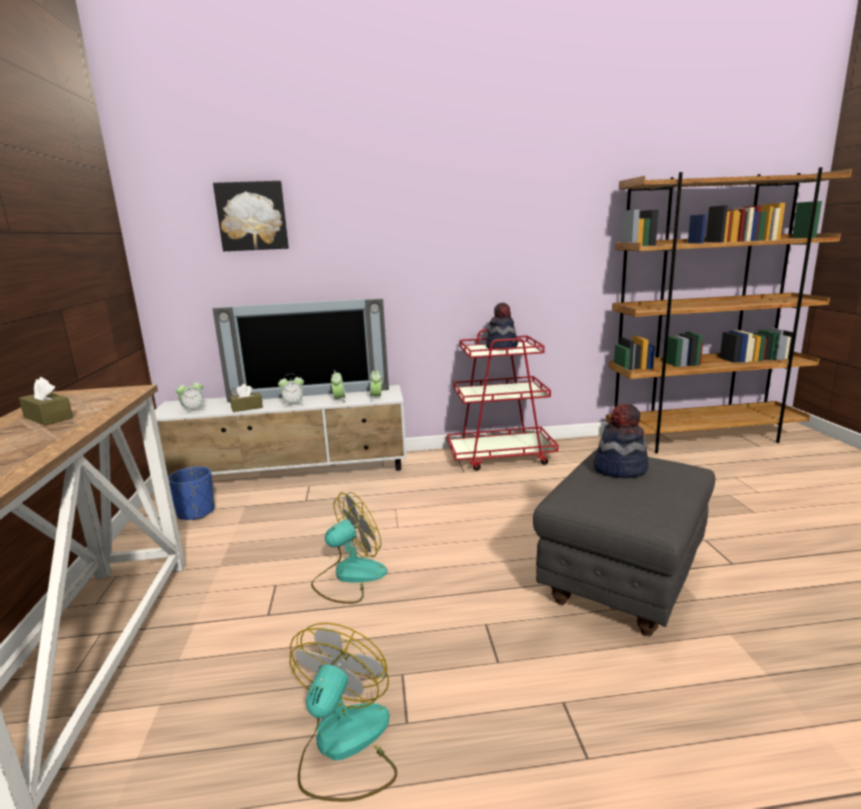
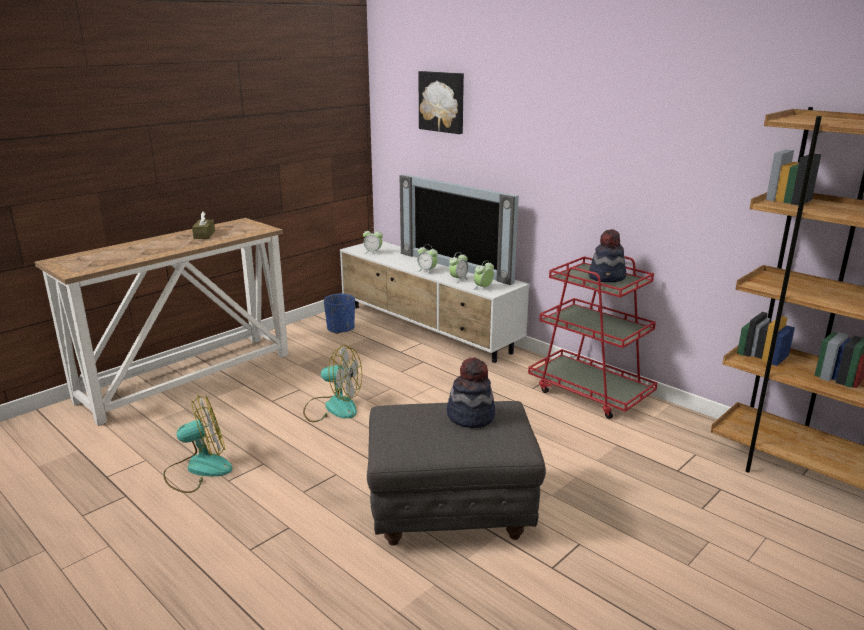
camera: 50 degrees right, 5 degrees up
brown tissue box [230,384,263,412] -> none

